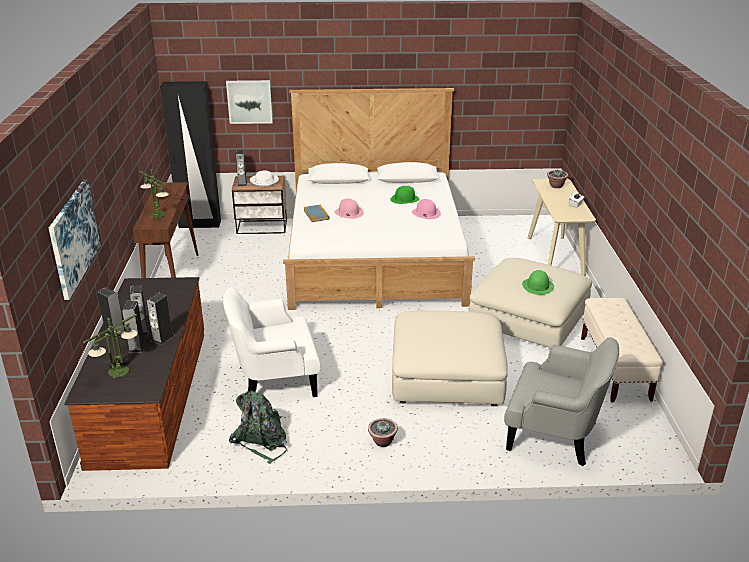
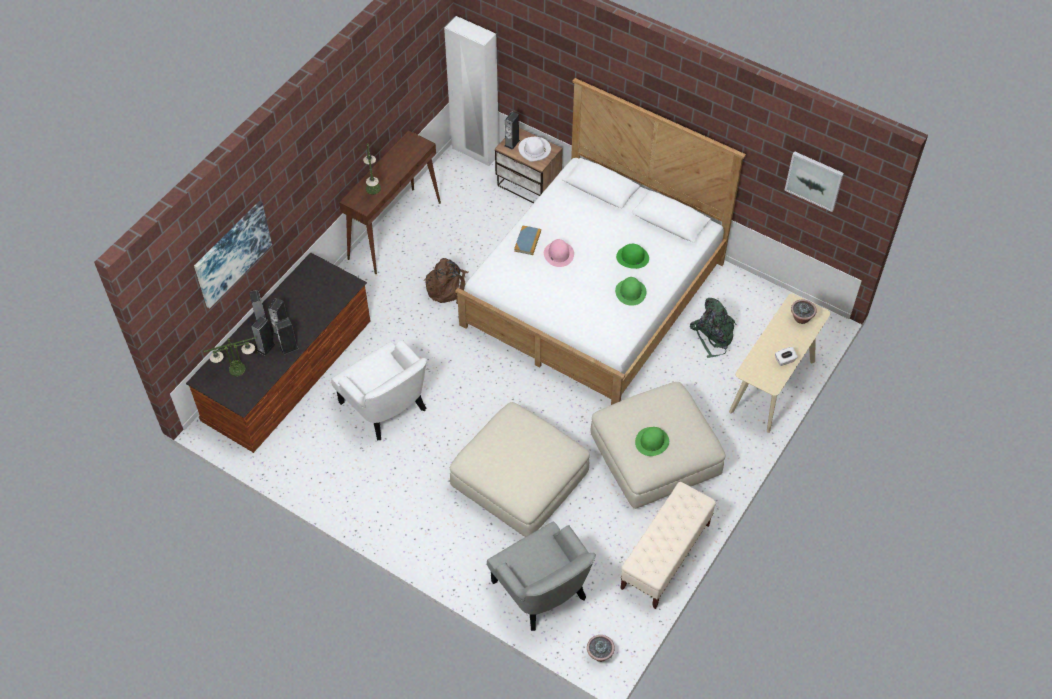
camera: 35 degrees right, 25 degrees up
black wardrobe [160,81,221,228] -> white wardrobe [444,16,499,166]
white armchair [223,287,321,397] -> white armchair turned 150 degrees counterclockwise [331,340,427,441]
picture [226,80,273,124] -> picture moved to [784,151,844,212]
green backpack [229,390,287,464] -> green backpack moved to [690,298,737,358]
potted plant [368,418,398,447] -> potted plant moved to [587,635,615,662]
pink hat [412,199,441,219] -> green hat [615,277,646,306]
none -> brown backpack [424,258,469,304]

